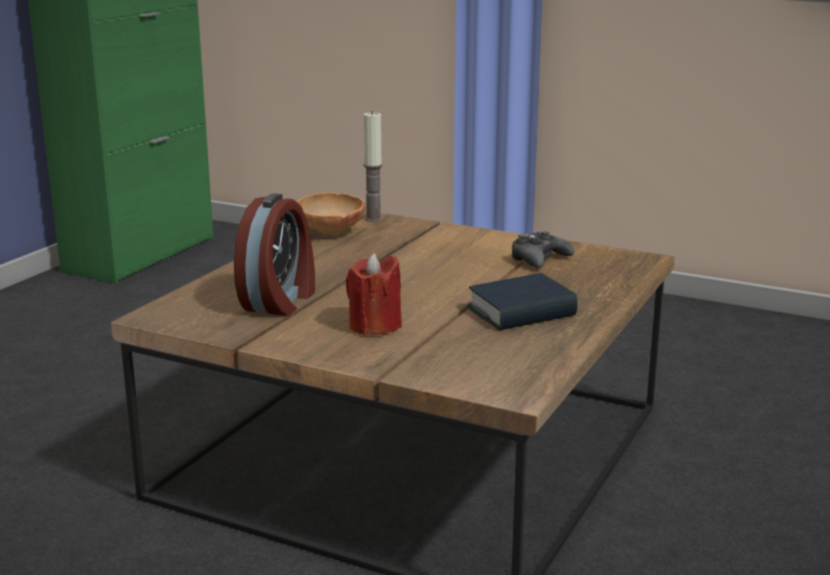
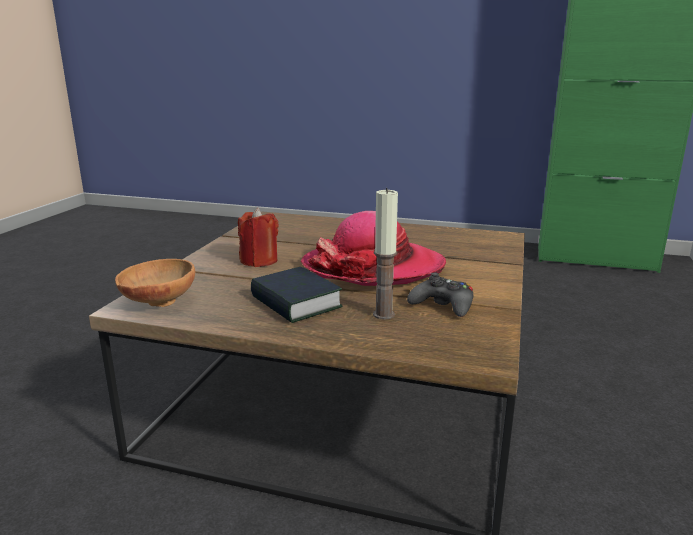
camera: 80 degrees right, 0 degrees up
alarm clock [234,194,315,316] -> none
brown bowl [297,192,365,234] -> brown bowl moved to [115,259,195,307]
candle [363,111,383,222] -> candle moved to [373,188,398,320]
none -> hat [301,211,446,286]

